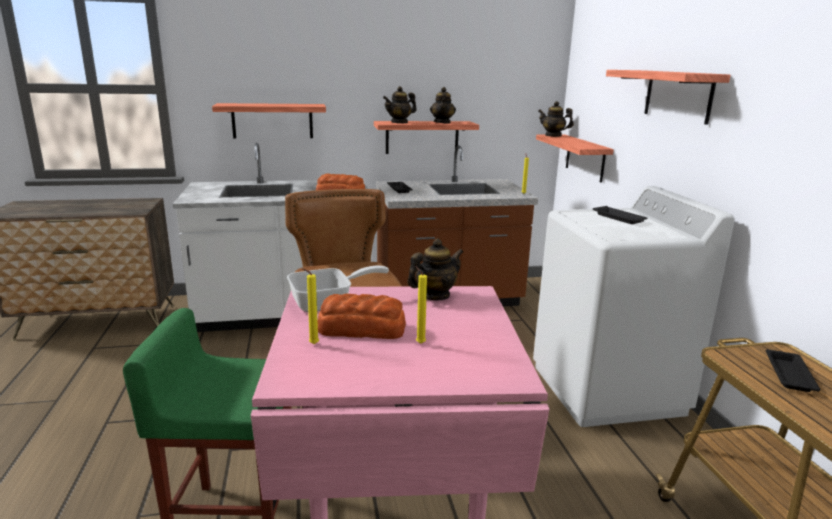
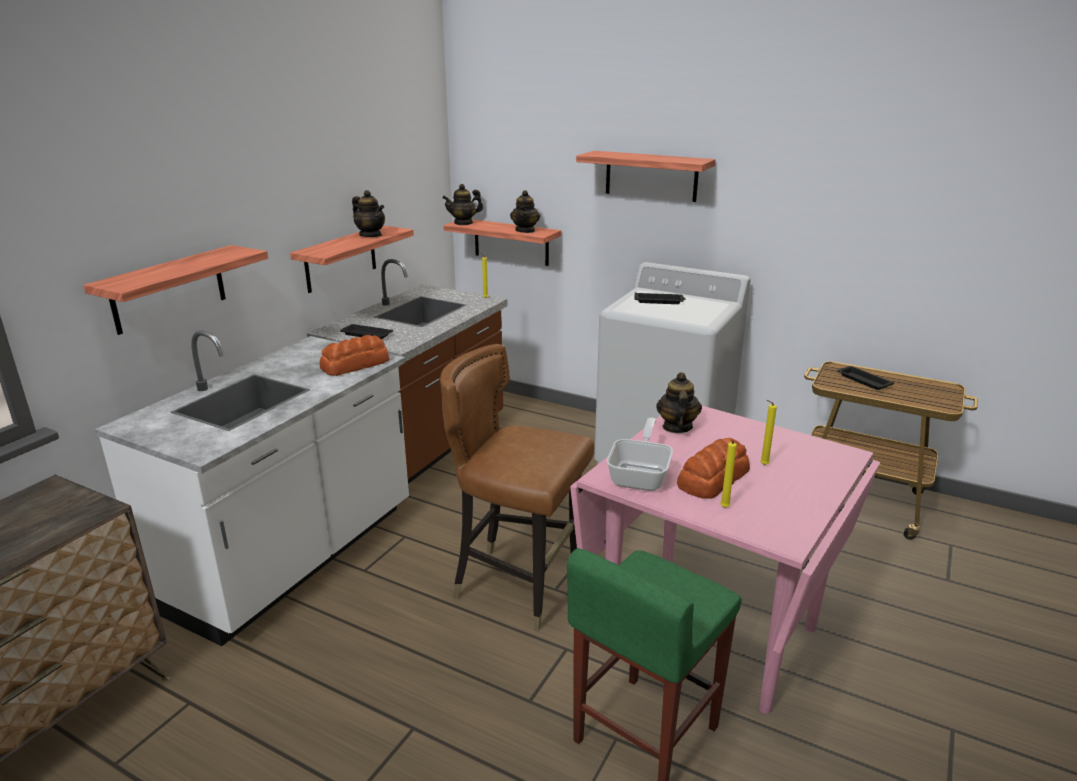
camera: 50 degrees left, 5 degrees up
teapot [383,86,417,123] -> teapot moved to [510,190,540,233]

